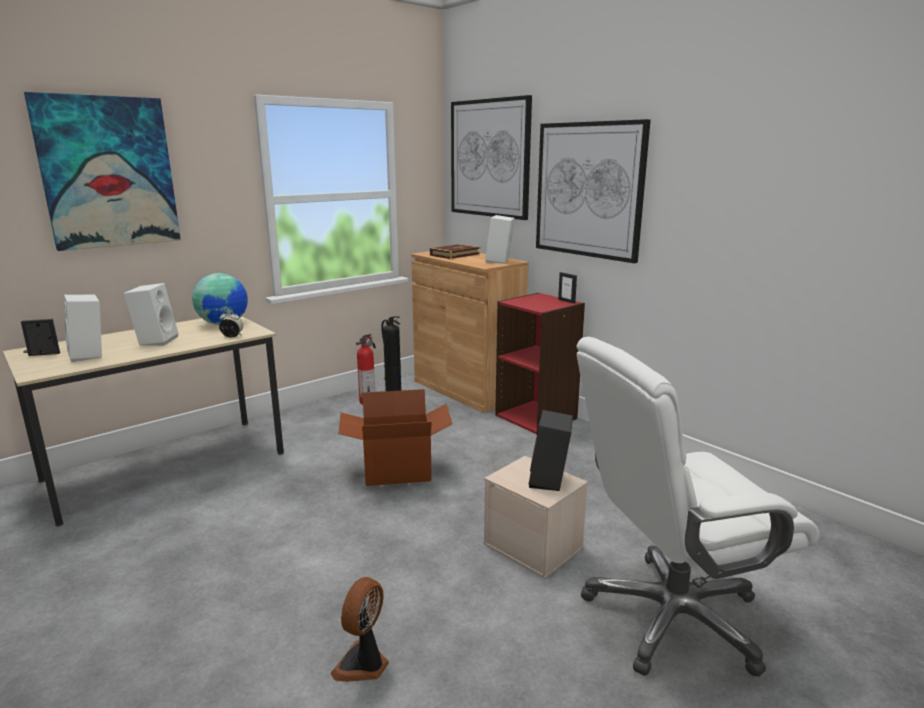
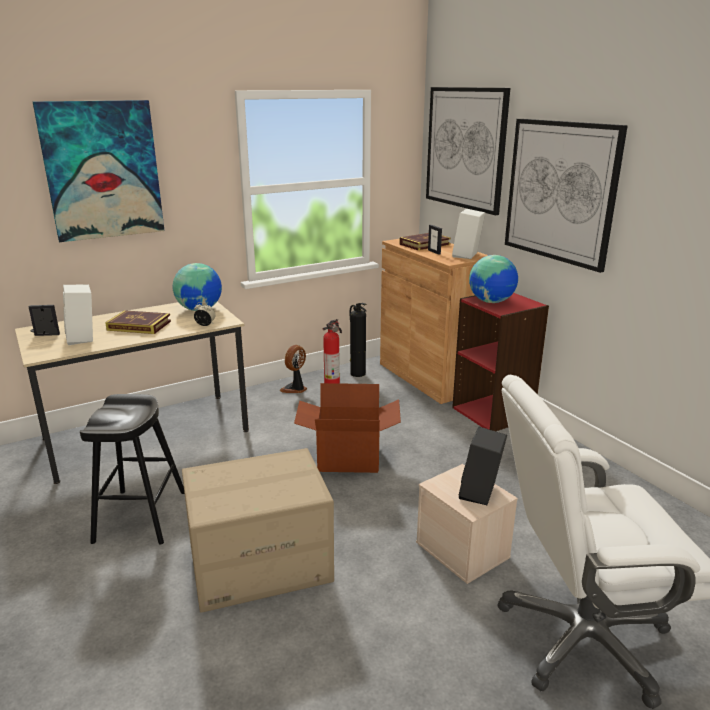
camera: 10 degrees right, 5 degrees up
white speaker [124,283,178,346] -> book [105,310,171,334]
fan [330,577,389,682] -> fan moved to [280,345,307,393]
picture frame [558,272,577,304] -> picture frame moved to [428,225,442,255]
none -> black stool [80,394,185,545]
none -> cardboard box [182,448,334,613]
none -> globe [469,255,518,303]

